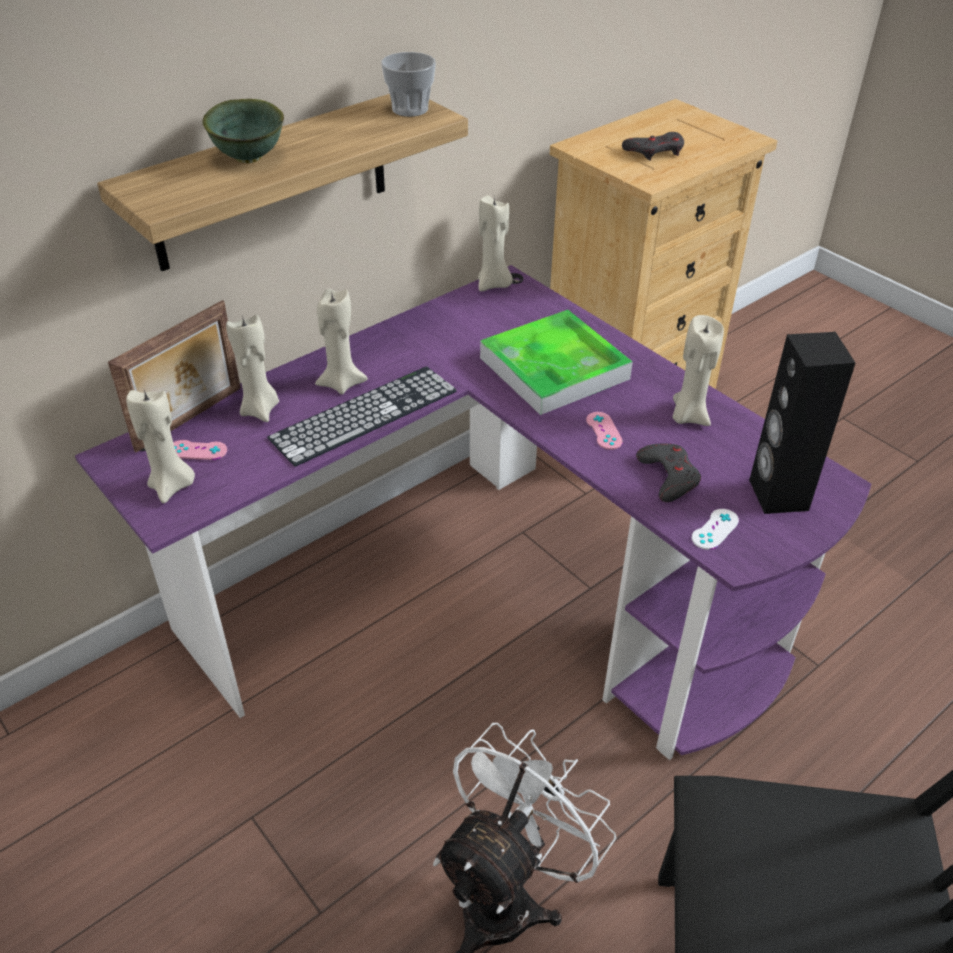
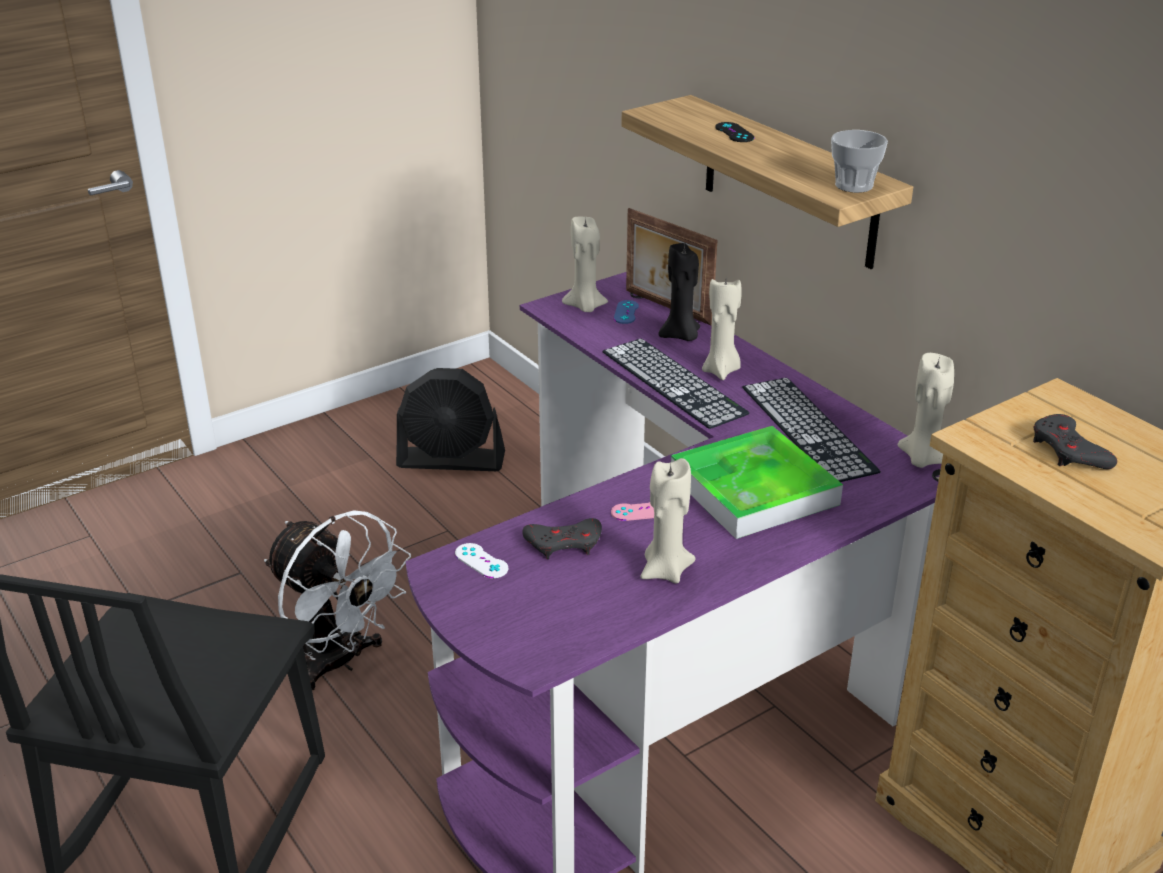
camera: 95 degrees right, 10 degrees down
pink game controller [173,440,227,460] -> blue game controller [614,300,639,324]
green bowl [202,99,284,163] -> black game controller [715,122,754,142]
beige candle [226,315,279,422] -> black candle [658,243,700,341]
black speaker [749,332,855,514] -> none
none -> black fan [396,368,505,471]
none -> keyboard [743,378,880,482]

